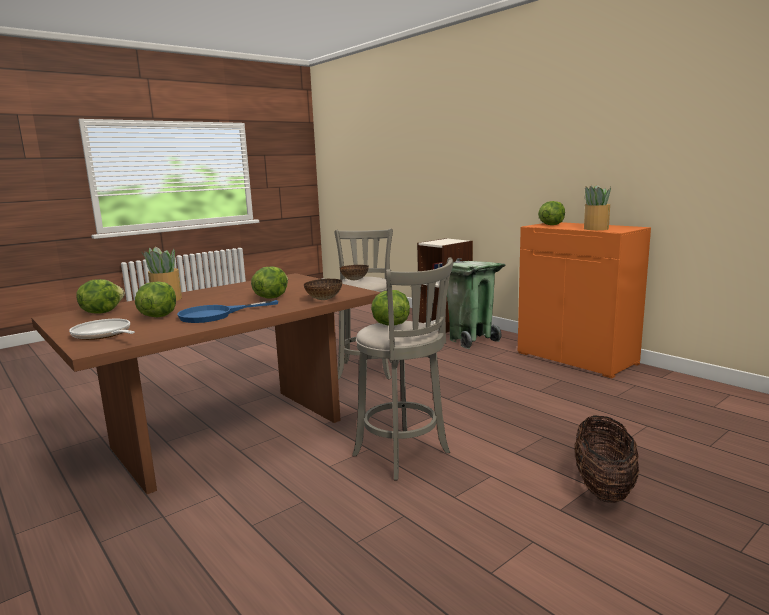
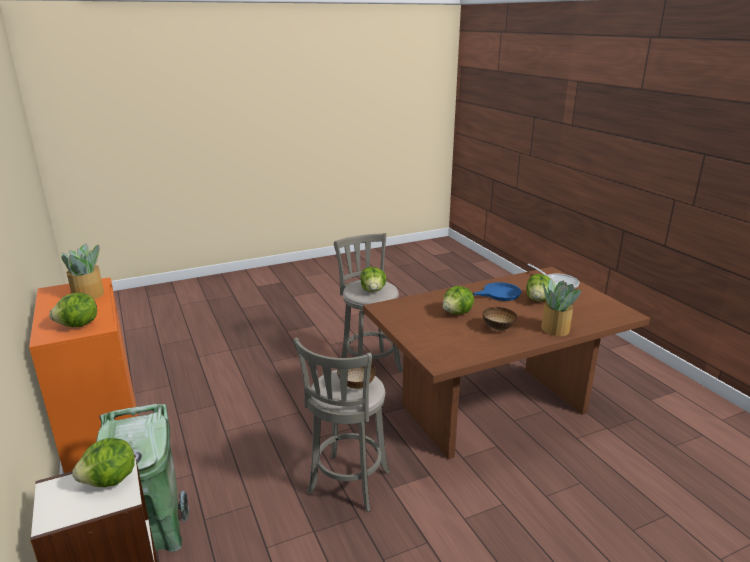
camera: 165 degrees left, 10 degrees up
lettuce [76,279,125,314] -> lettuce moved to [72,438,135,487]
bowl [304,279,342,300] -> bowl moved to [483,307,518,330]
basket [574,415,639,503] -> none

